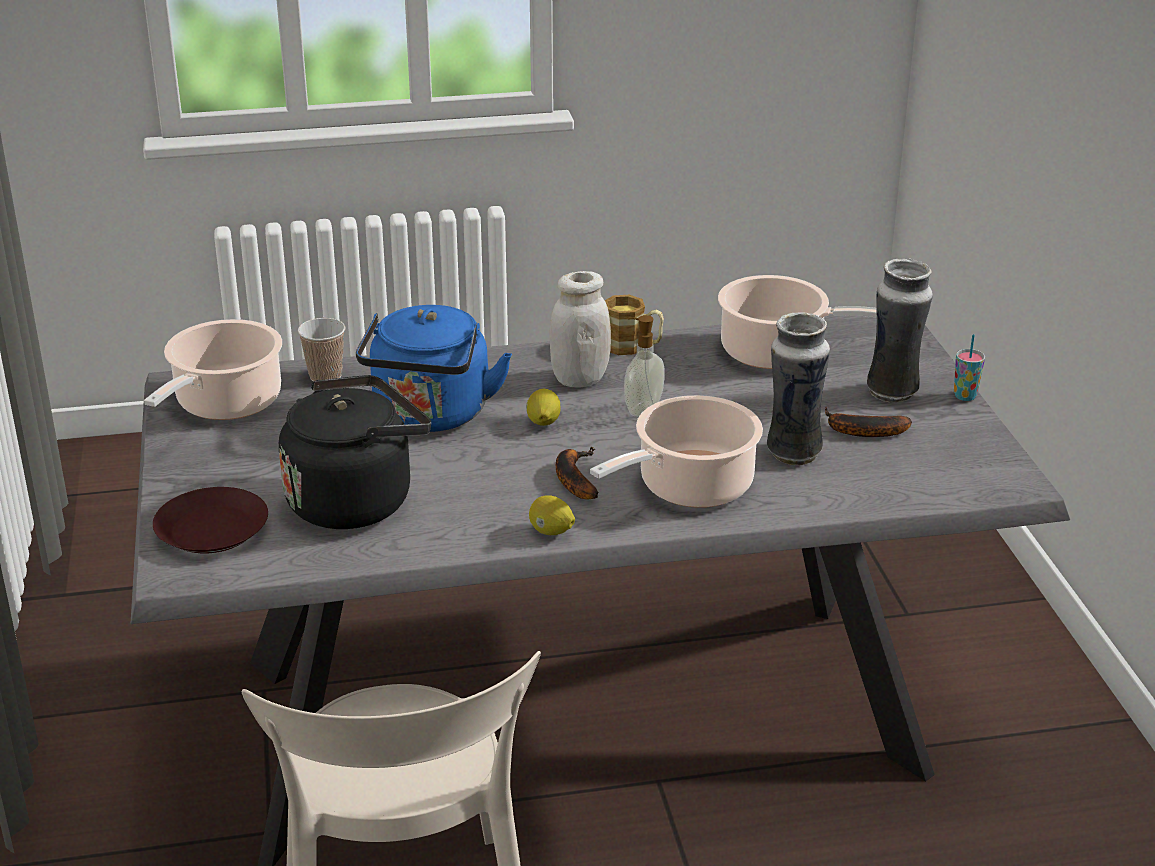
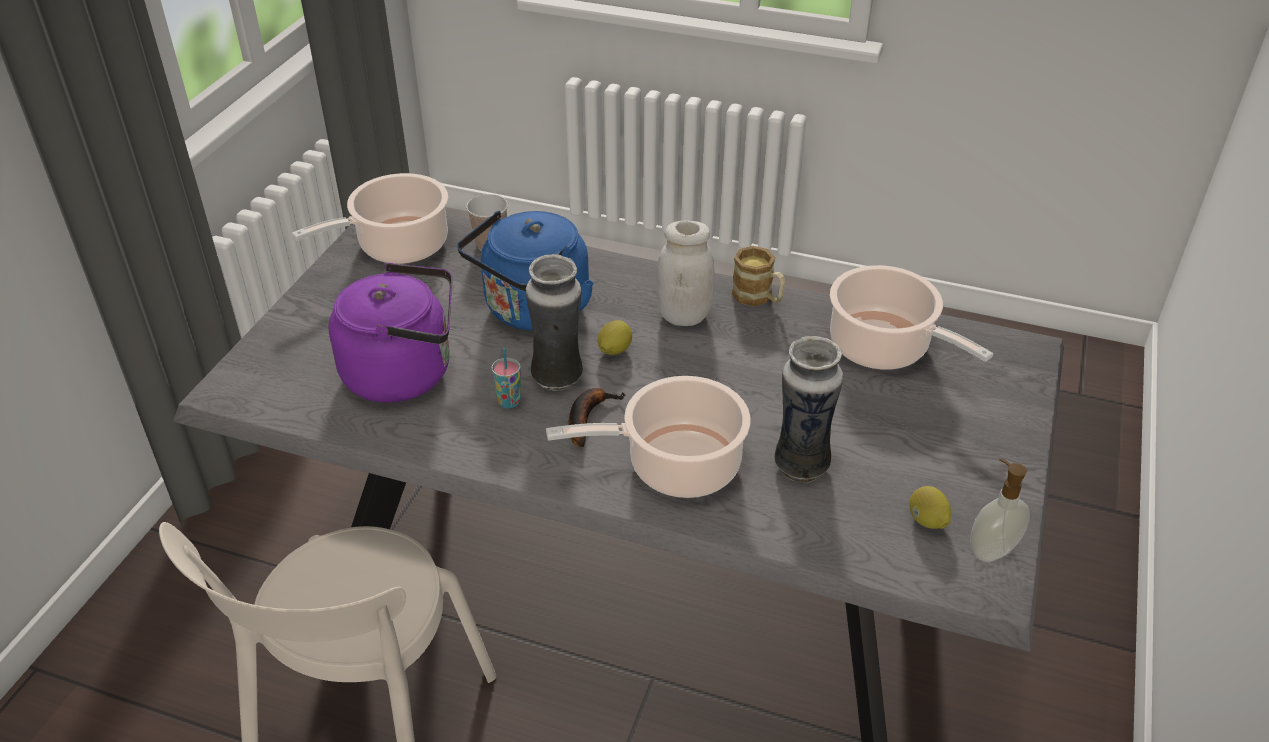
camera: 30 degrees right, 10 degrees up
brown plate [153,487,268,553] -> none
black kettle [279,375,431,529] -> purple kettle [328,263,452,403]
lemon [529,495,575,535] -> lemon moved to [909,486,951,529]
soap dispenser [624,315,665,417] -> soap dispenser moved to [970,458,1030,562]
banana [825,407,912,437] -> none
vase [867,258,933,403] -> vase moved to [526,254,583,391]
cup [954,334,985,401] -> cup moved to [491,348,521,409]

